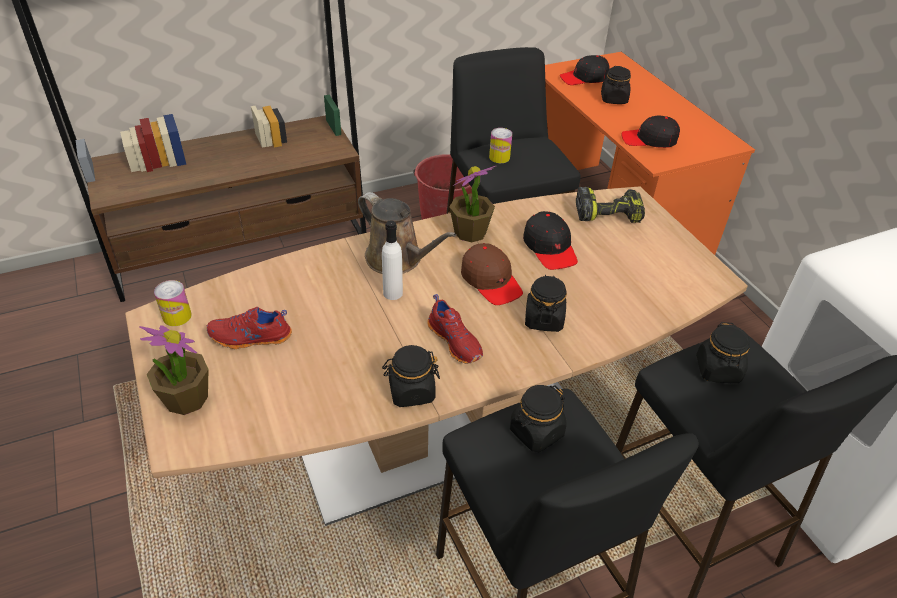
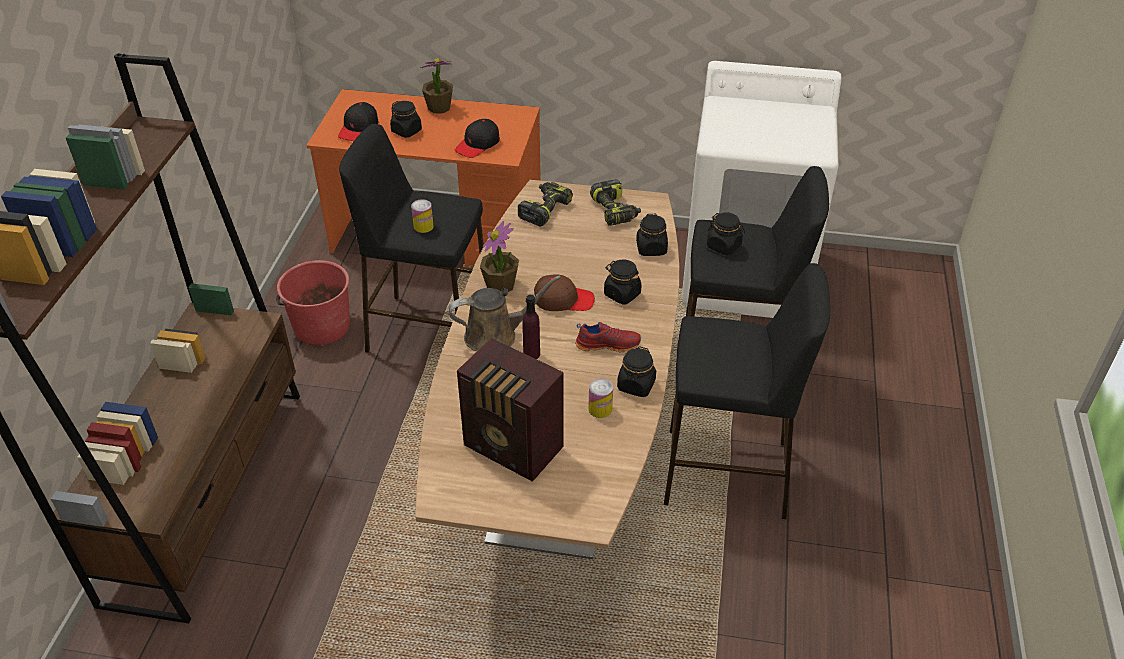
camera: 55 degrees left, 0 degrees up
potted plant [139,325,208,415] -> potted plant moved to [420,58,453,114]
can [154,280,192,326] -> can moved to [588,378,613,418]
red shoe [206,307,292,349] -> radio [457,338,564,482]
white bottle [382,220,403,300] -> purple bottle [522,295,540,359]
black jar [510,385,567,452] -> black jar moved to [636,214,668,256]
black cap [523,211,578,270] -> none
none -> power drill [590,179,641,226]

